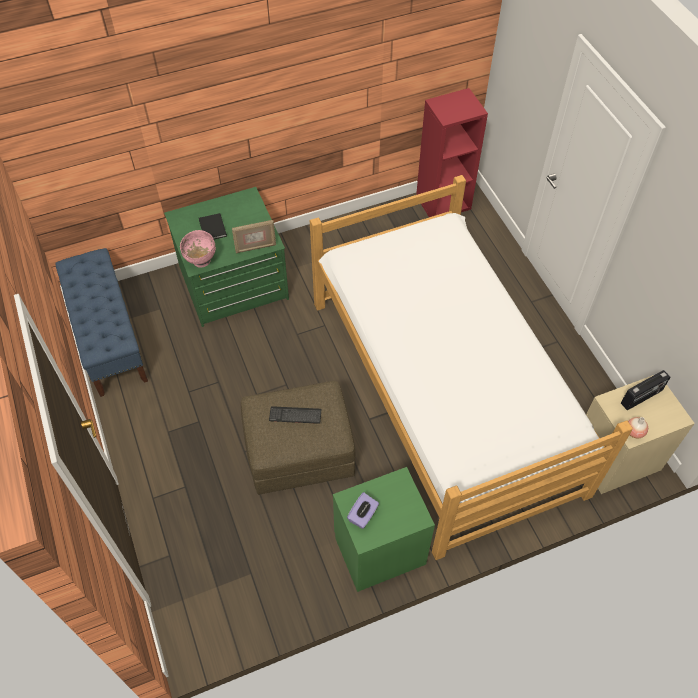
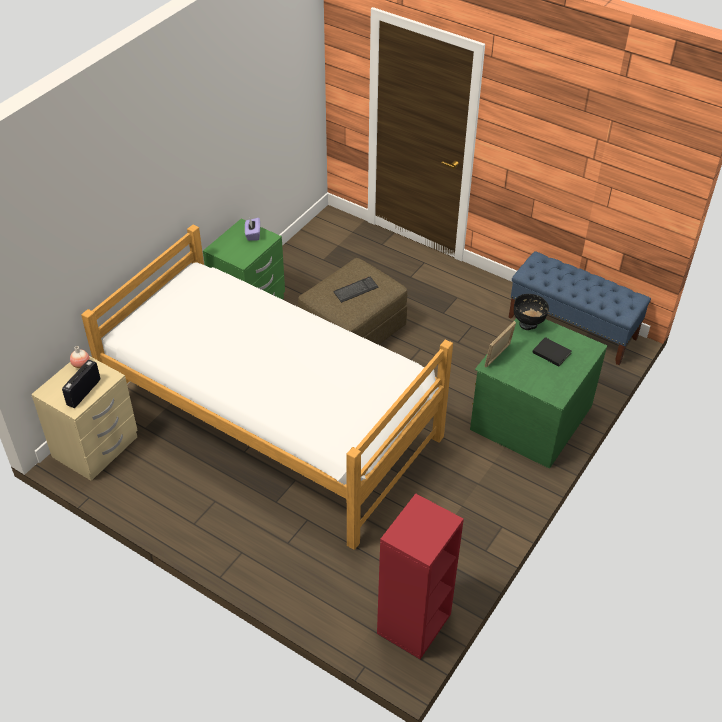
camera: 145 degrees right, 10 degrees down
pink bowl [180,230,216,268] -> black bowl [514,294,549,330]

